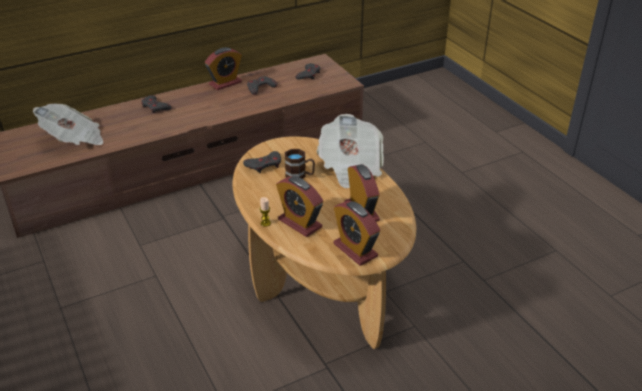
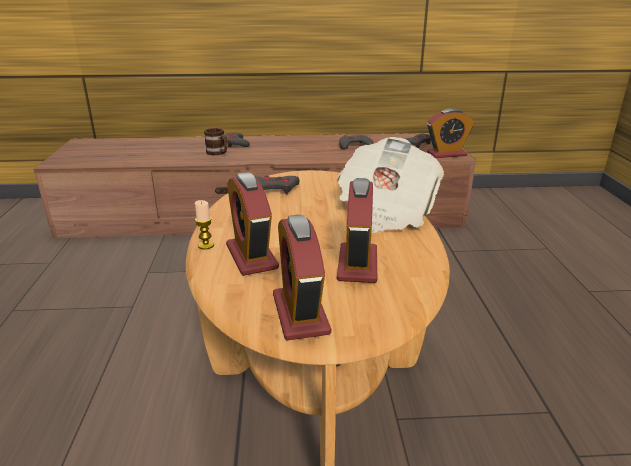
camera: 25 degrees right, 10 degrees down
newspaper [33,104,103,145] -> none
alarm clock [205,47,242,90] -> alarm clock moved to [427,108,475,158]
brown mug [285,149,315,179] -> brown mug moved to [204,128,227,155]

